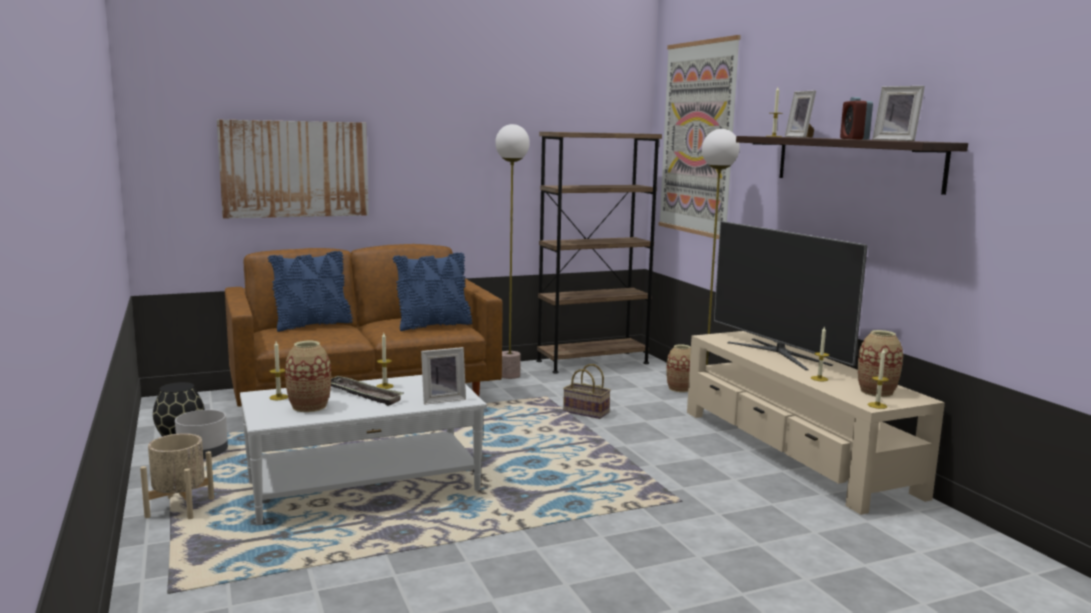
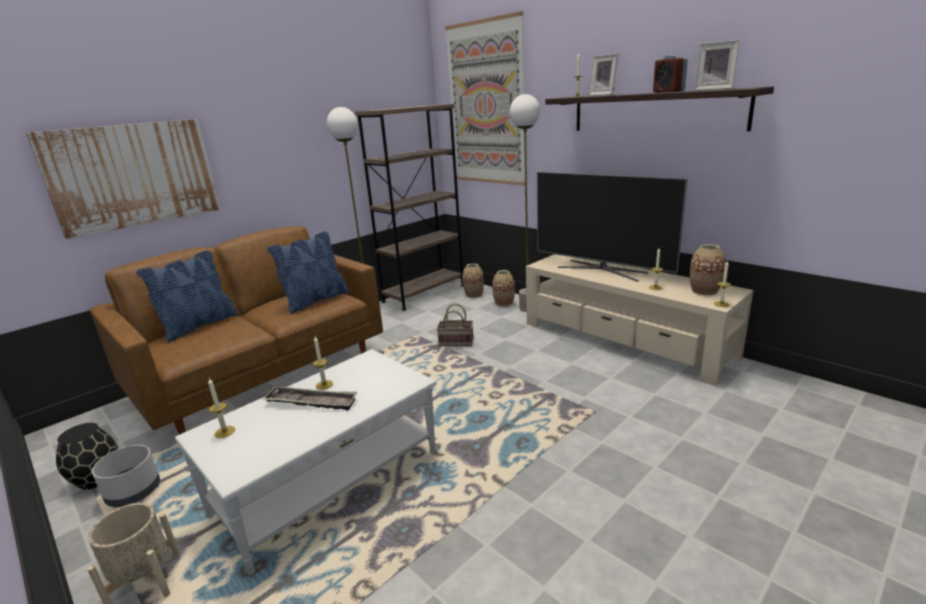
camera: 20 degrees left, 10 degrees up
vase [285,341,331,412] -> vase moved to [462,263,484,298]
picture frame [421,347,466,405] -> none

